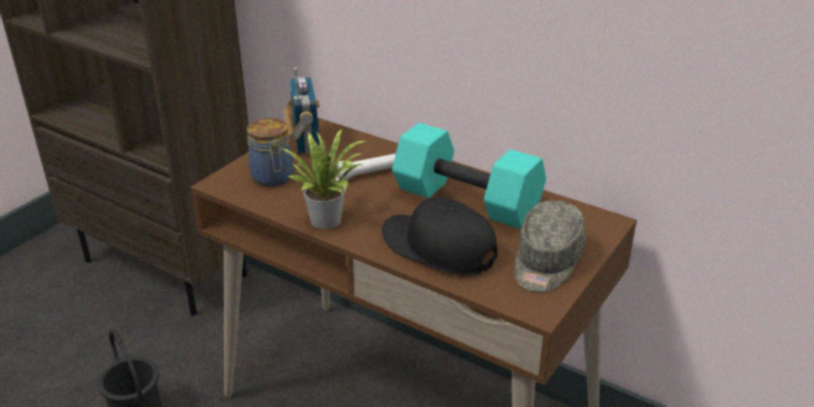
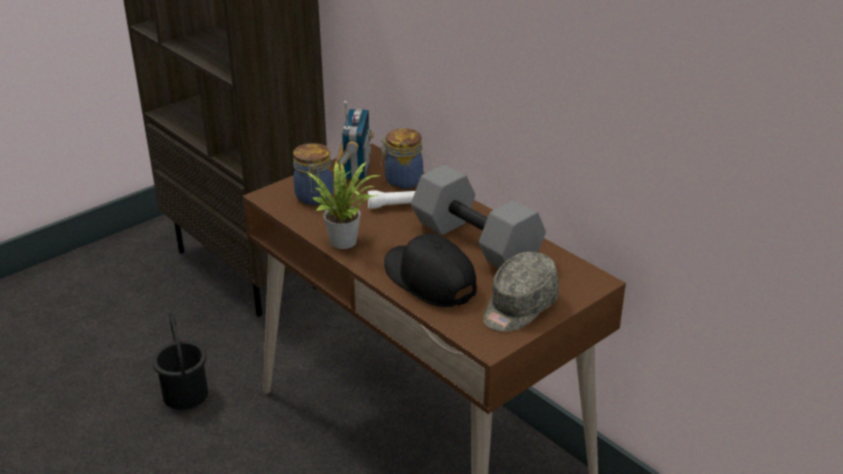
camera: 15 degrees right, 0 degrees up
turquoise dumbbell [392,123,546,229] -> grey dumbbell [411,165,546,268]
none -> jar [380,128,423,189]

